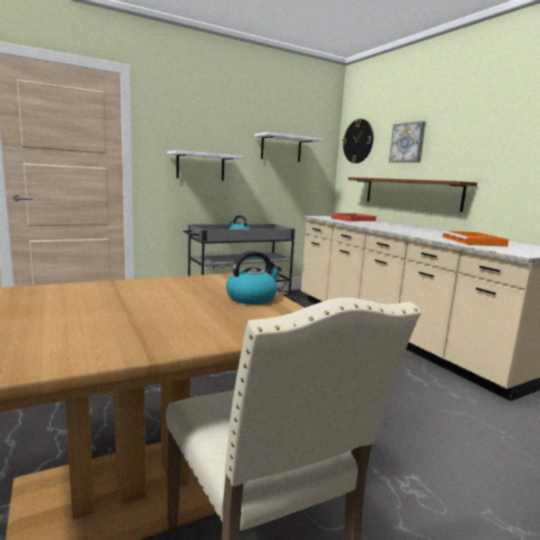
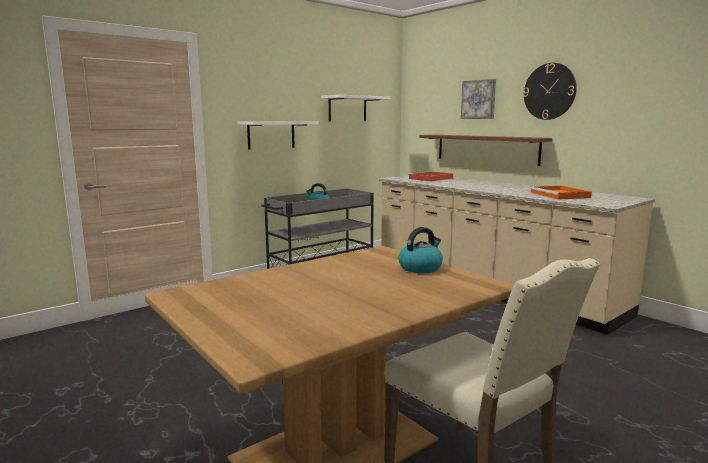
camera: 10 degrees left, 0 degrees up
wall clock [342,119,374,163] -> wall clock moved to [523,63,577,120]

